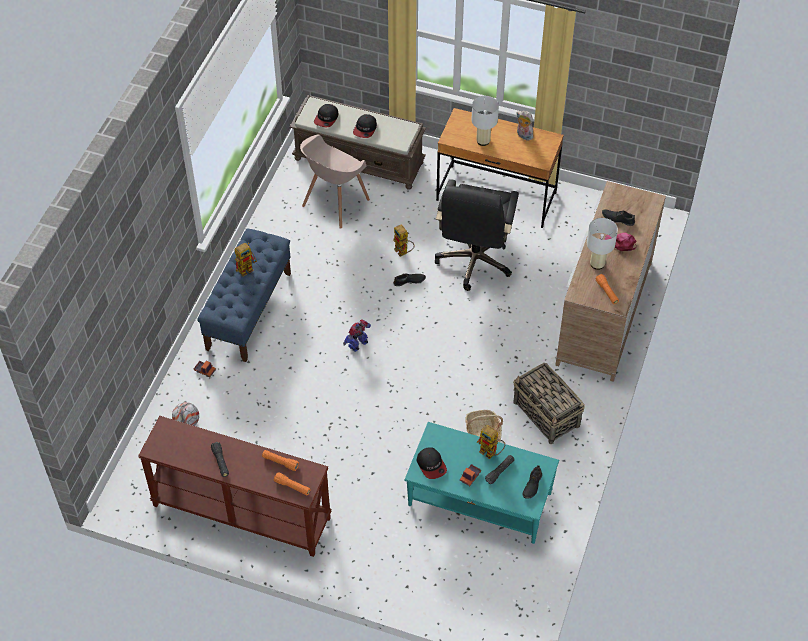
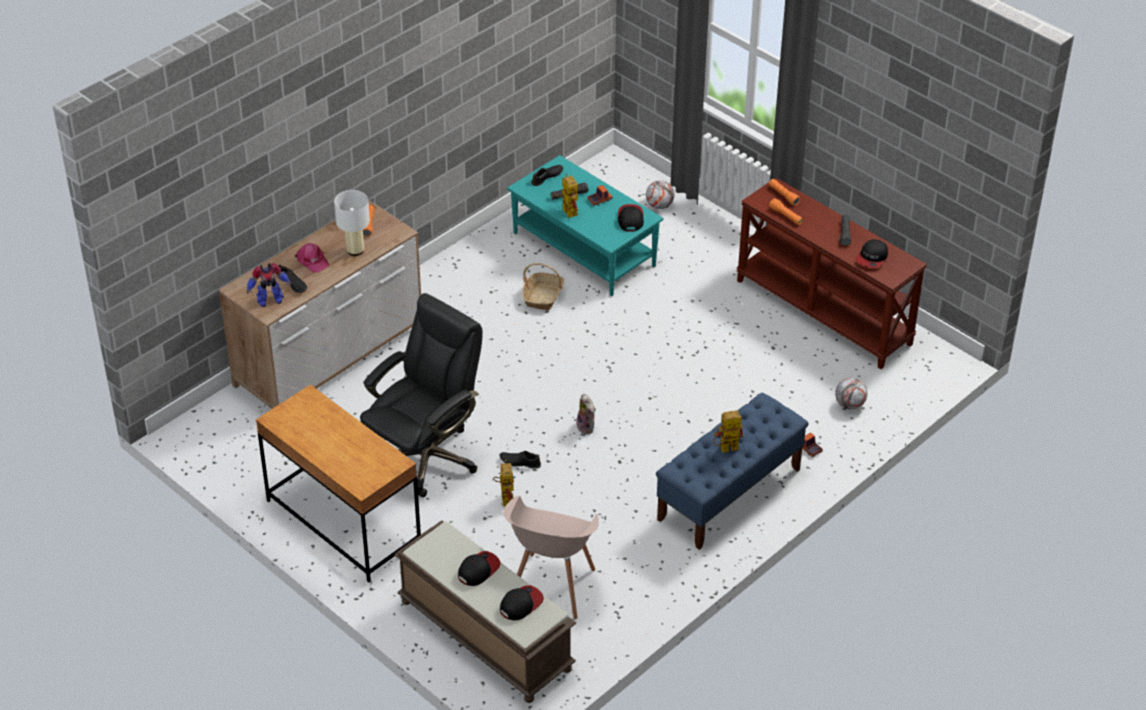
camera: 155 degrees left, 10 degrees down
beige chair [300,135,370,229] -> beige chair turned 135 degrees clockwise [504,496,599,619]
toy robot [343,319,371,352] -> toy robot moved to [247,263,291,307]
white table lamp [472,96,499,146] -> none
basket [513,363,585,444] -> none
plush toy [517,111,533,141] -> plush toy moved to [576,394,596,434]
none -> football [646,180,675,209]
none -> cap [856,239,888,268]

